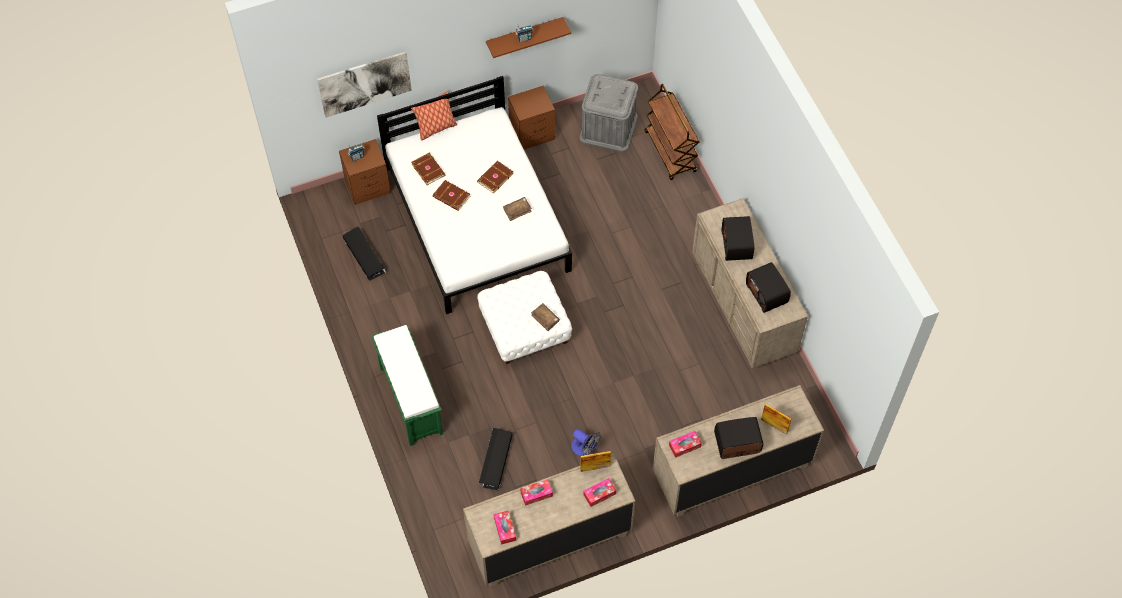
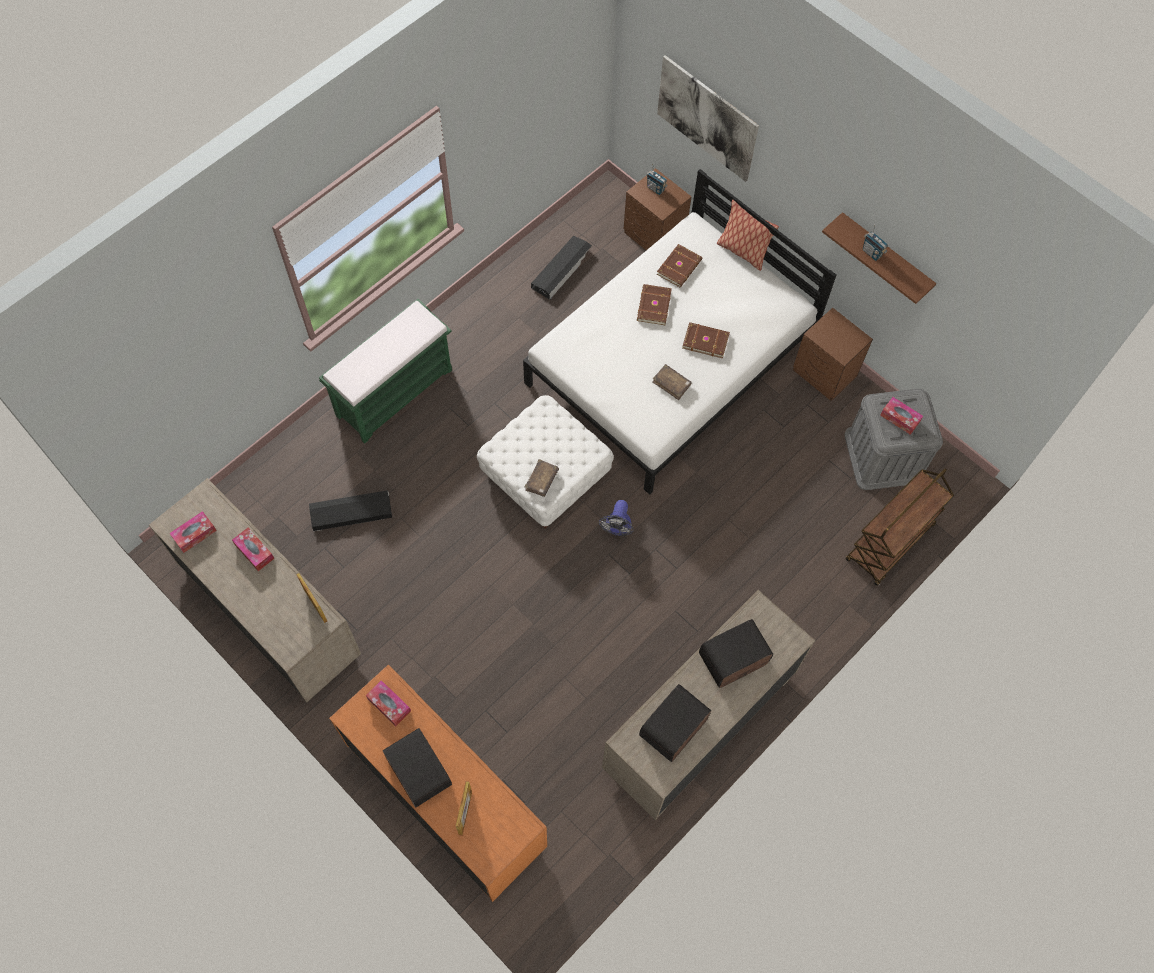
camera: 65 degrees right, 5 degrees up
fan [571,429,601,456] -> fan moved to [599,500,634,536]
tissue box [583,478,616,507] -> tissue box moved to [880,397,923,435]
beige dresser [653,385,824,517] -> orange dresser [329,664,547,902]

